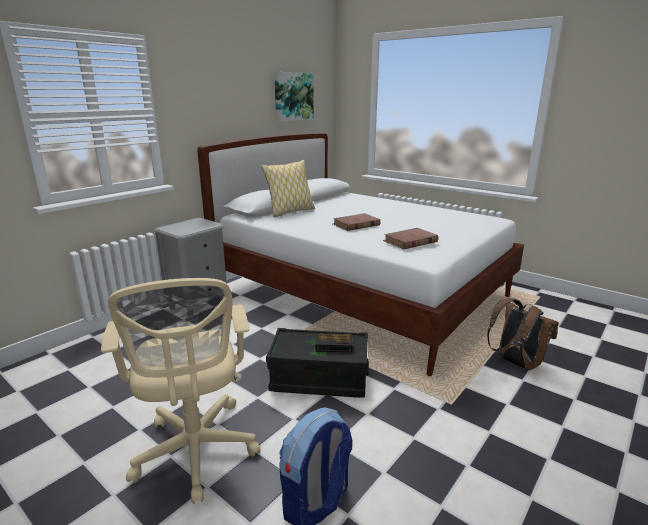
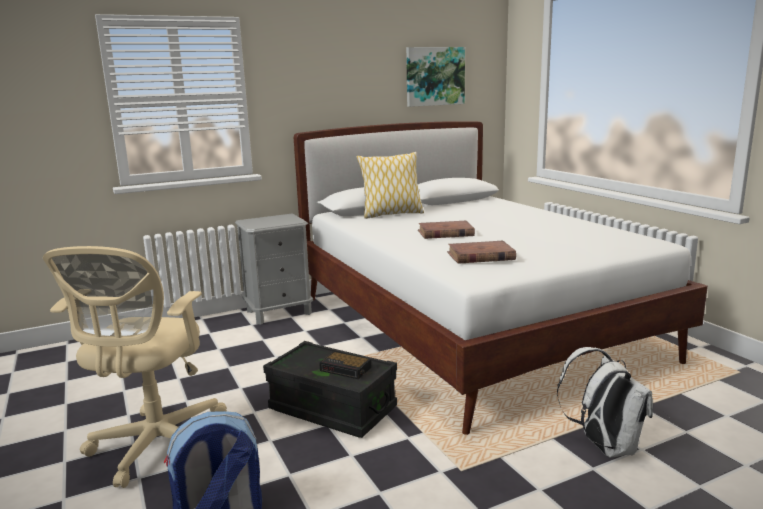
camera: 25 degrees right, 5 degrees down
brown backpack [487,298,559,370] -> white backpack [557,347,653,457]

